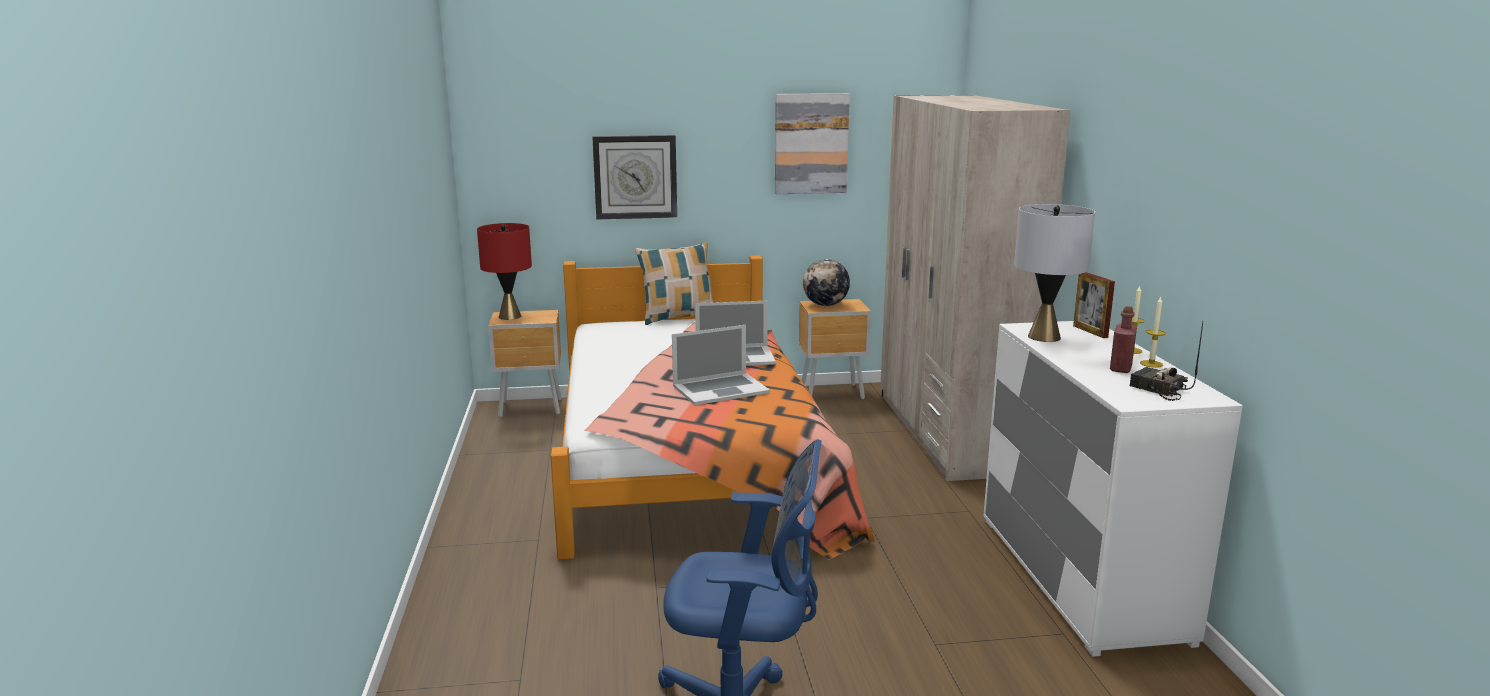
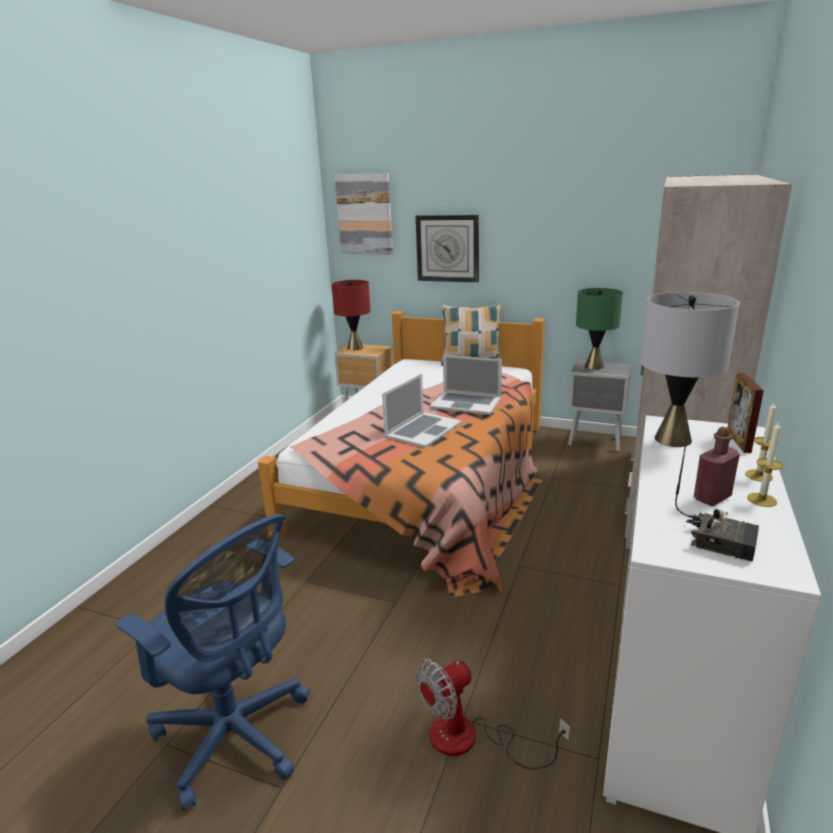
camera: 30 degrees right, 5 degrees up
laptop [672,325,770,405] -> laptop turned 60 degrees counterclockwise [382,374,462,448]
picture [775,93,850,194] -> picture moved to [334,173,393,254]
brown nightstand [799,299,871,399] -> grey nightstand [568,360,631,451]
globe [803,259,850,306] -> green table lamp [576,288,623,369]
radio [1130,321,1203,401] -> radio turned 135 degrees clockwise [675,436,759,562]
none -> fan [415,659,570,769]

